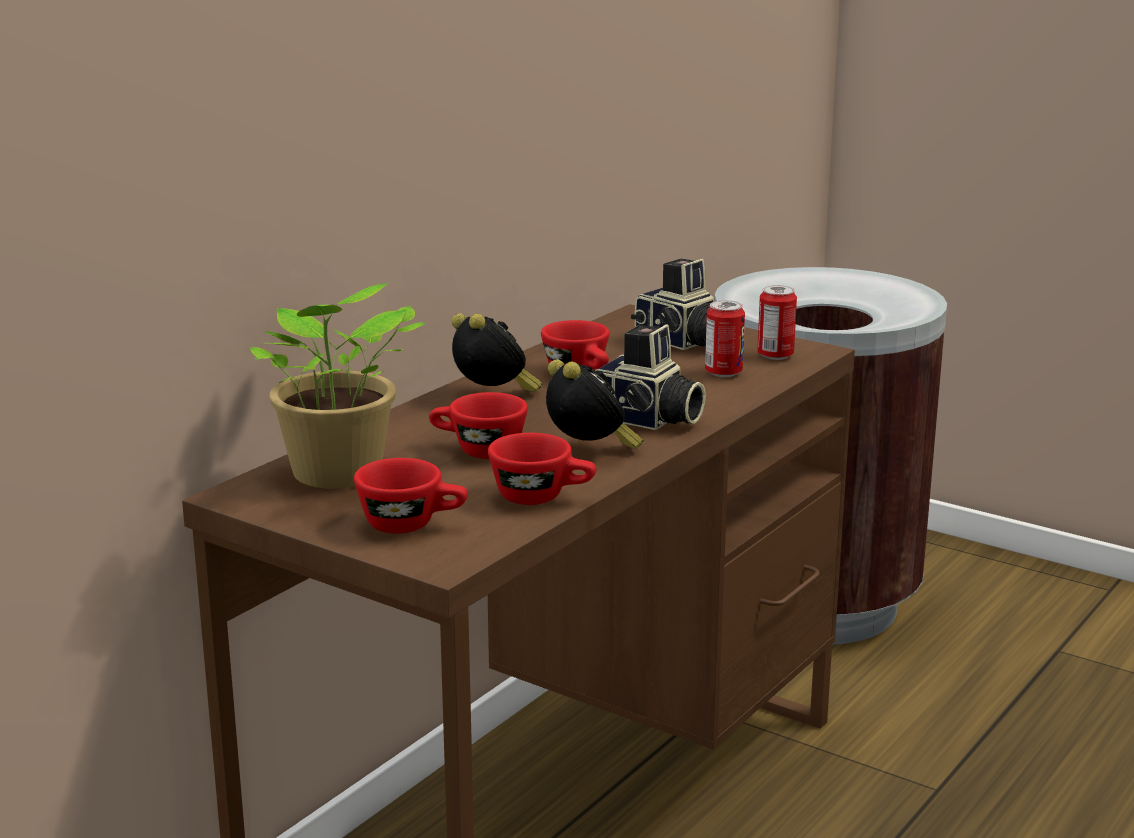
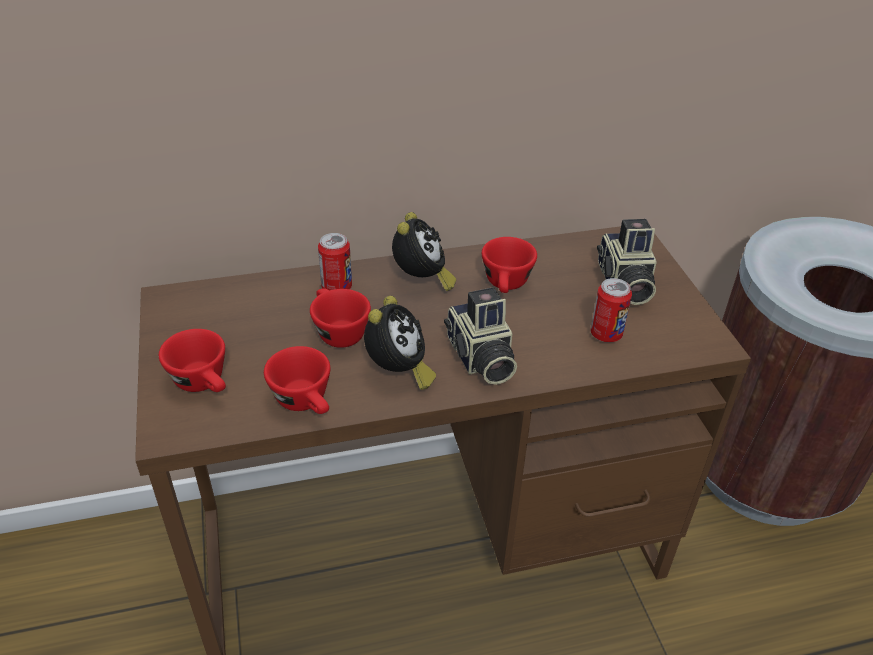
camera: 40 degrees right, 20 degrees up
potted plant [250,283,427,489] -> none
can [757,285,797,360] -> can moved to [318,233,352,291]

